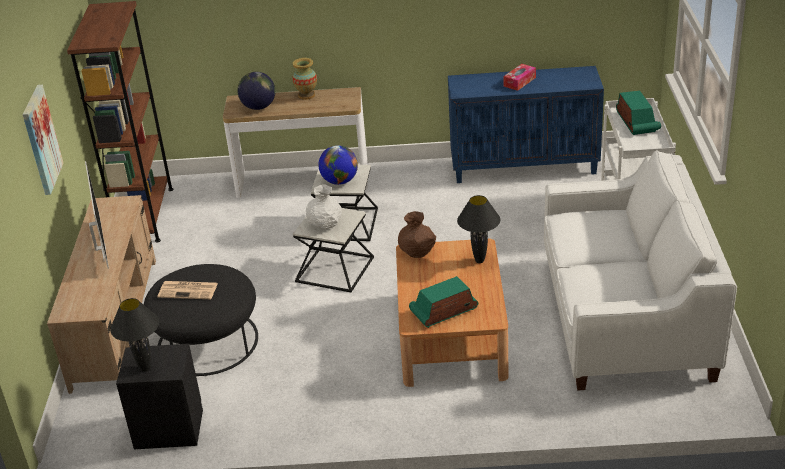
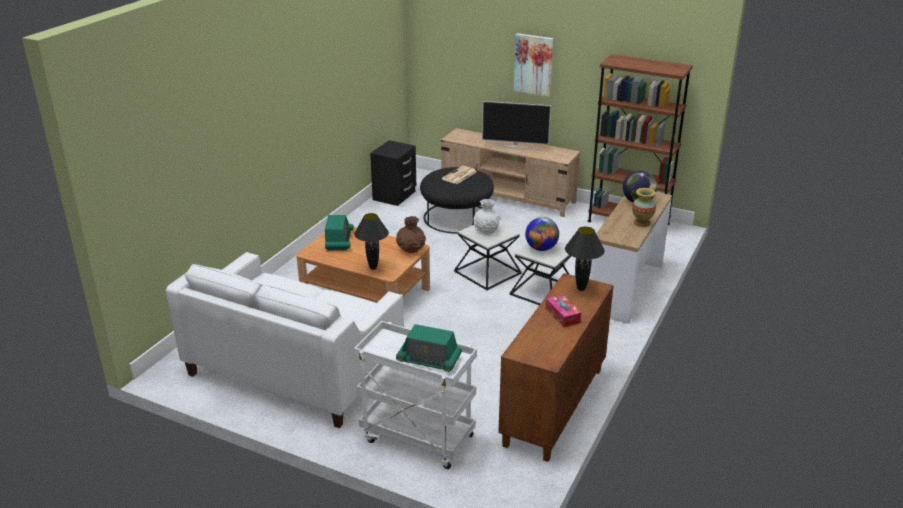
camera: 115 degrees right, 5 degrees down
black table lamp [110,298,159,372] -> black table lamp moved to [565,227,605,291]
blue cabinet [448,66,604,183] -> brown cabinet [498,273,614,462]

